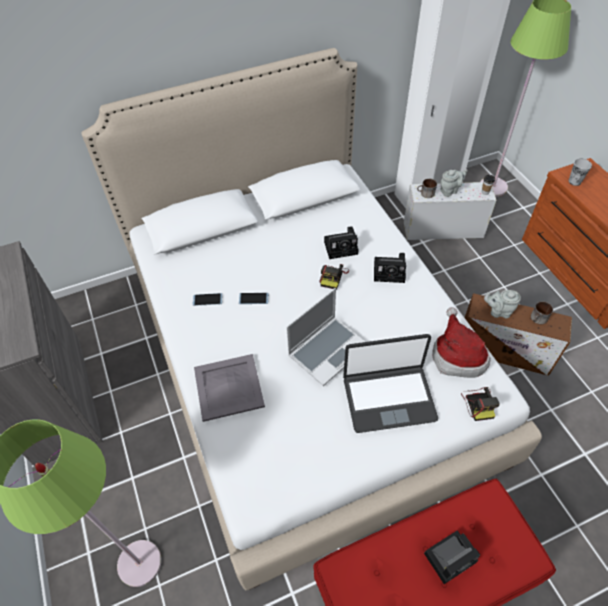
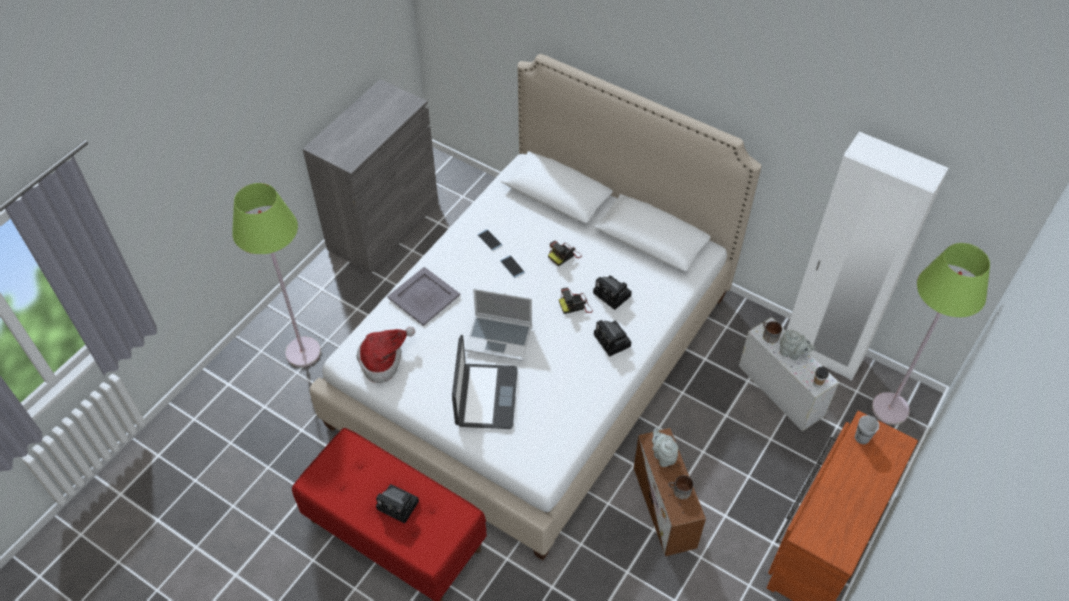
camera: 55 degrees right, 0 degrees up
laptop [343,334,438,433] -> laptop turned 135 degrees counterclockwise [452,335,518,429]
hat [432,307,491,378] -> hat moved to [356,327,415,383]
camera [461,387,500,421] -> camera moved to [548,241,582,266]

